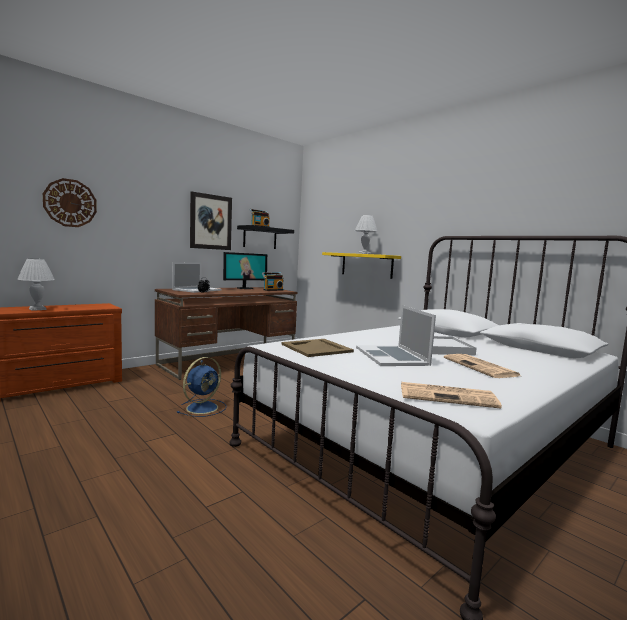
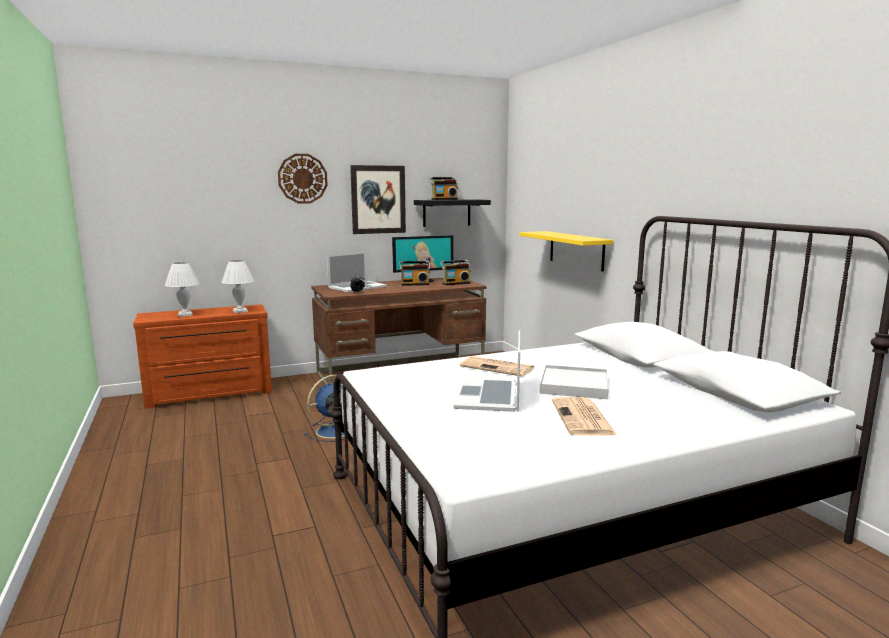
camera: 20 degrees right, 5 degrees up
wall clock [43,178,97,227] -> wall clock moved to [278,154,328,204]
beige tray [281,339,354,357] -> none
white table lamp [355,215,378,254] -> white table lamp moved to [221,260,254,313]
newspaper [401,382,502,409] -> newspaper moved to [460,356,534,376]
none -> radio [399,261,430,286]

